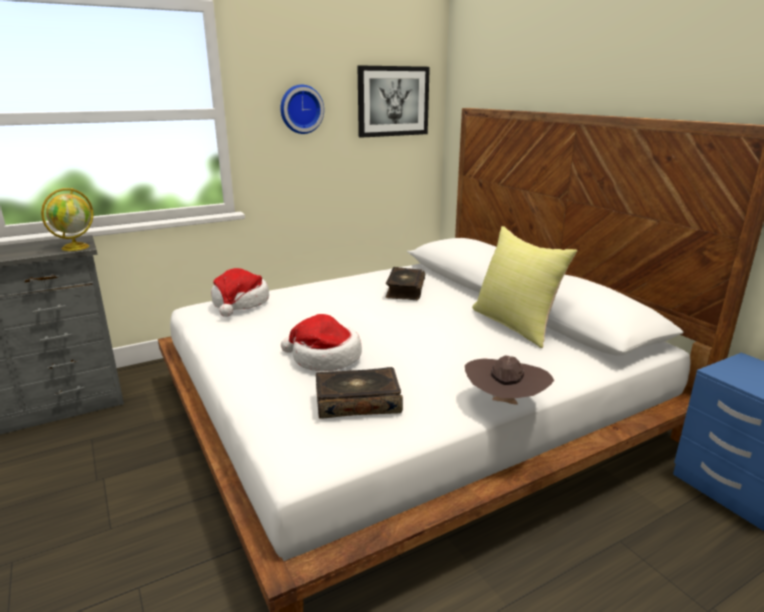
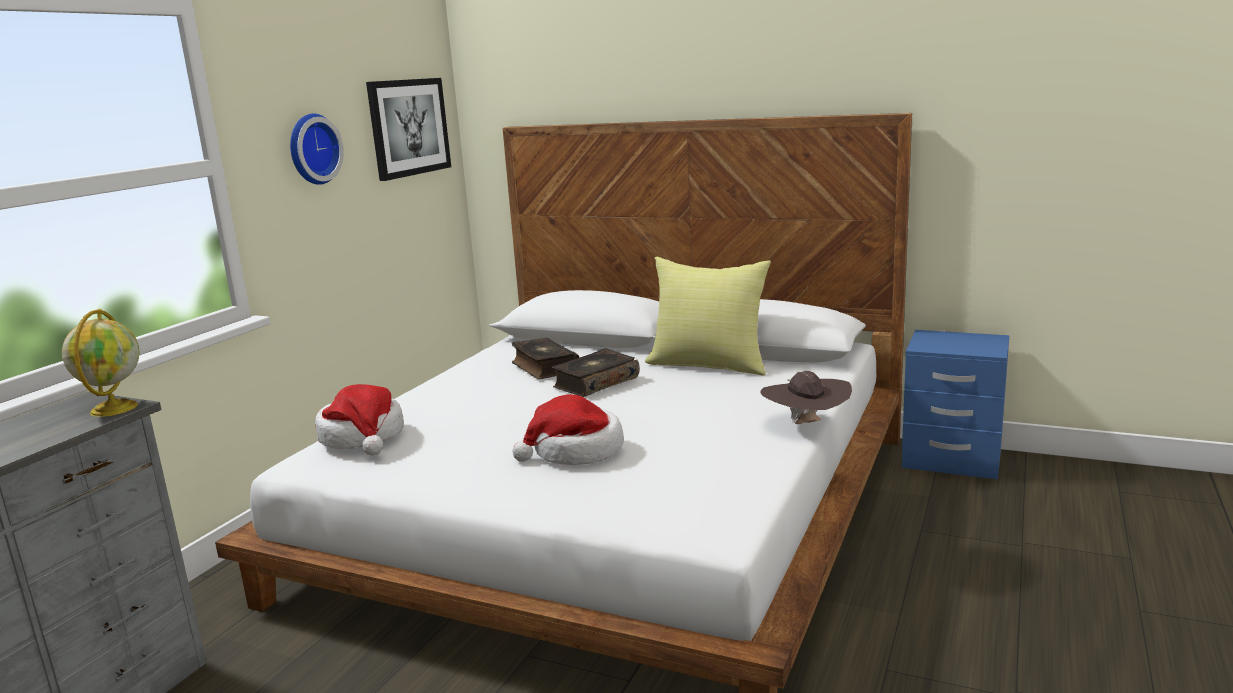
camera: 35 degrees left, 5 degrees down
book [316,367,403,419] -> book moved to [552,348,640,397]

